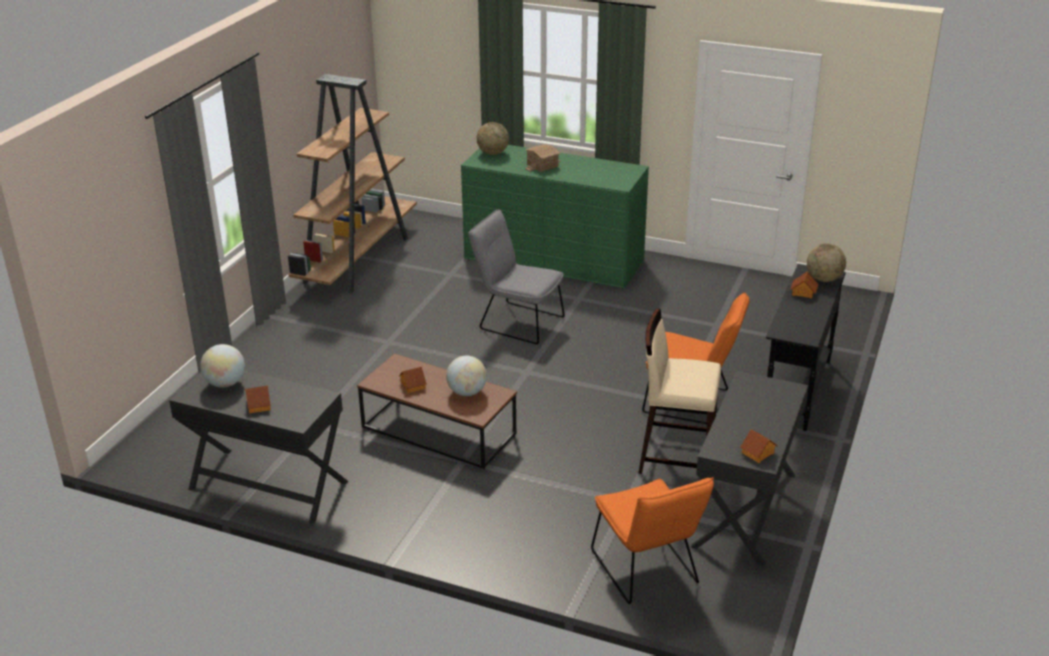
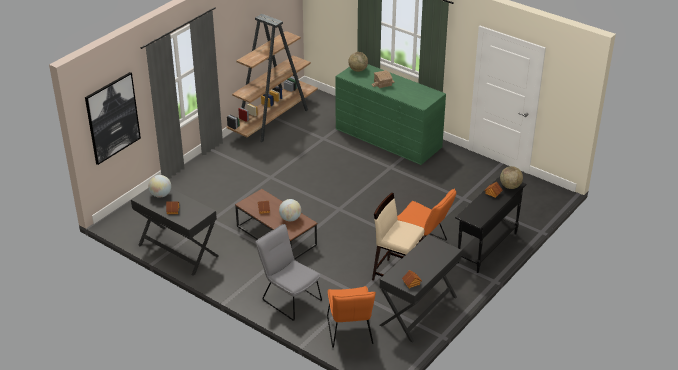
camera: 15 degrees right, 5 degrees up
grey chair [468,209,565,344] -> grey chair moved to [256,224,322,321]
none -> picture [85,72,141,165]

